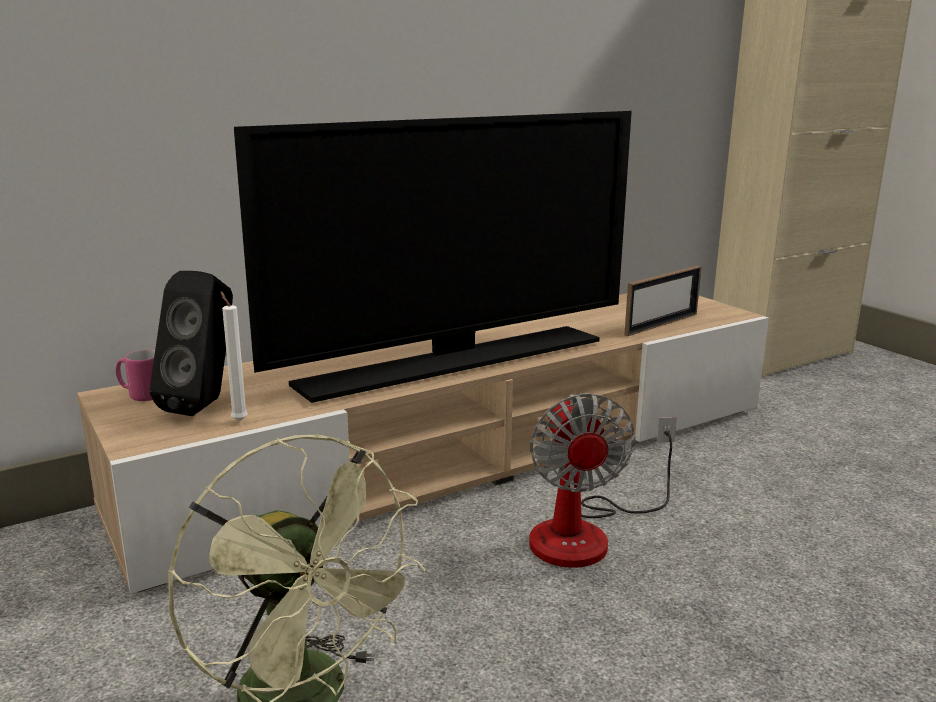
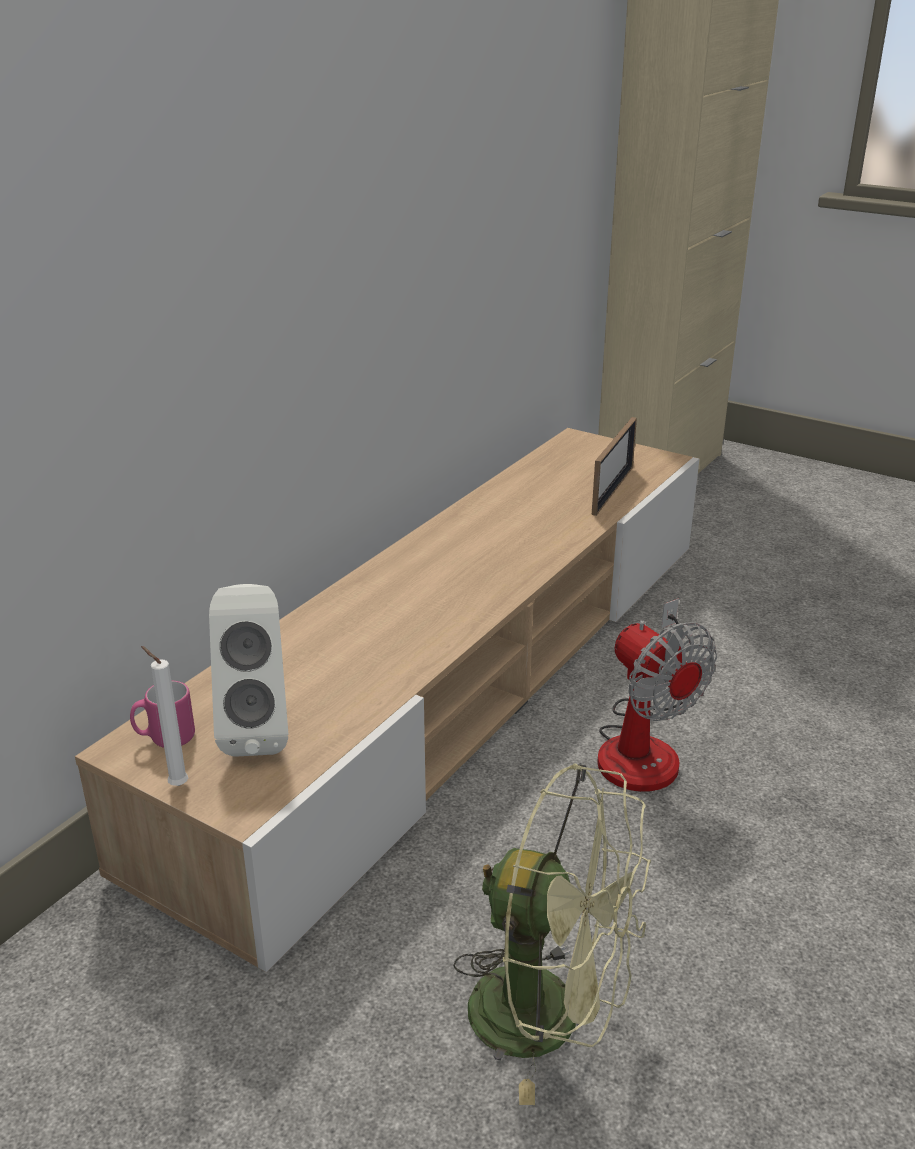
camera: 25 degrees left, 10 degrees up
black speaker [150,271,233,416] -> white speaker [209,584,288,757]
white candle [220,291,248,421] -> white candle moved to [141,646,188,786]
television [234,111,632,403] -> none

